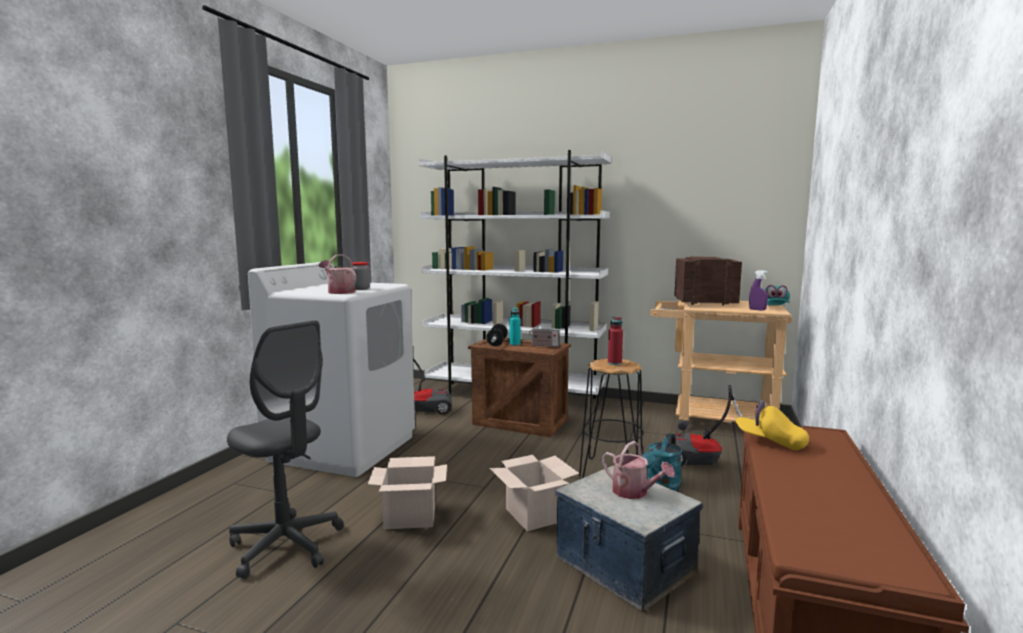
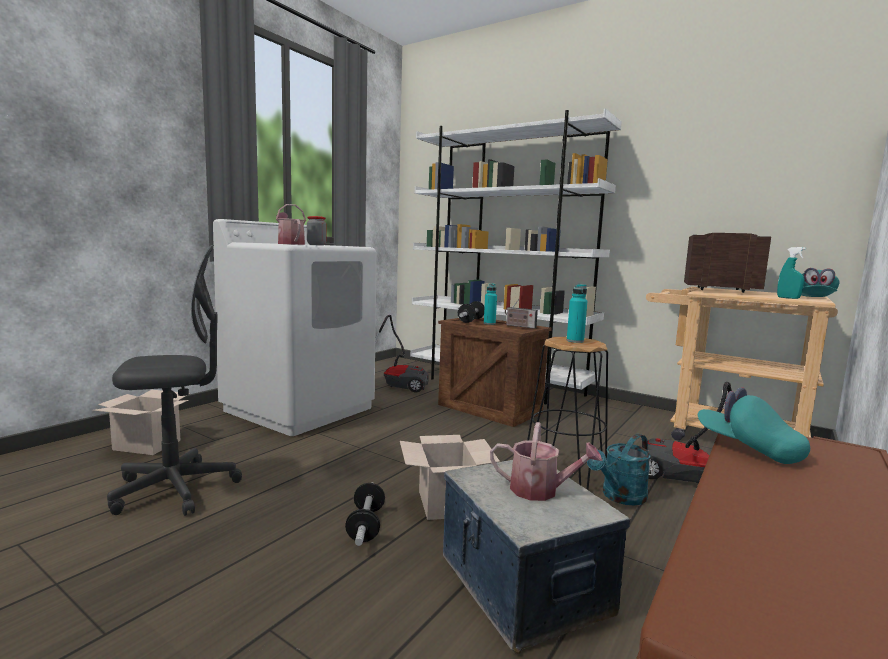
camera: 15 degrees right, 0 degrees up
grey office chair [227,321,344,579] -> grey office chair turned 75 degrees counterclockwise [107,245,242,516]
cardboard box [368,456,447,529] -> cardboard box moved to [93,390,190,455]
watering can [602,441,675,499] -> watering can turned 45 degrees counterclockwise [490,422,603,501]
red bottle [608,317,623,365] -> turquoise bottle [567,284,587,343]
yellow cap [736,400,809,450] -> turquoise cap [698,387,810,464]
purple spray bottle [749,270,768,311] -> turquoise spray bottle [777,247,806,299]
none -> dumbbell [345,483,385,546]

